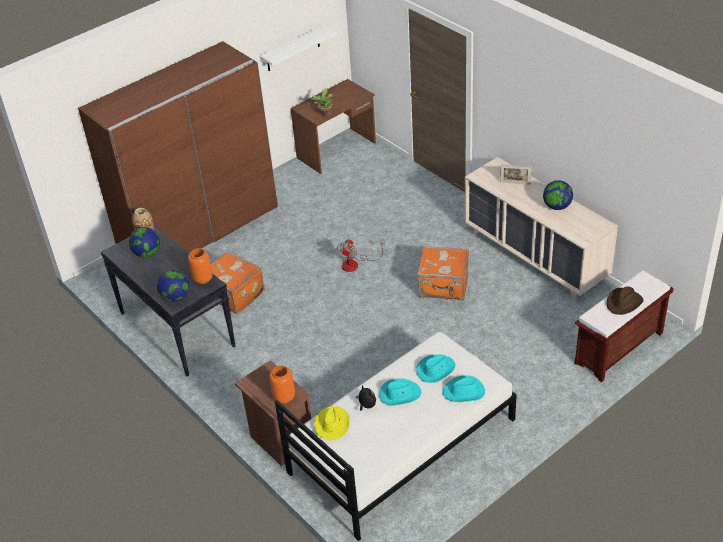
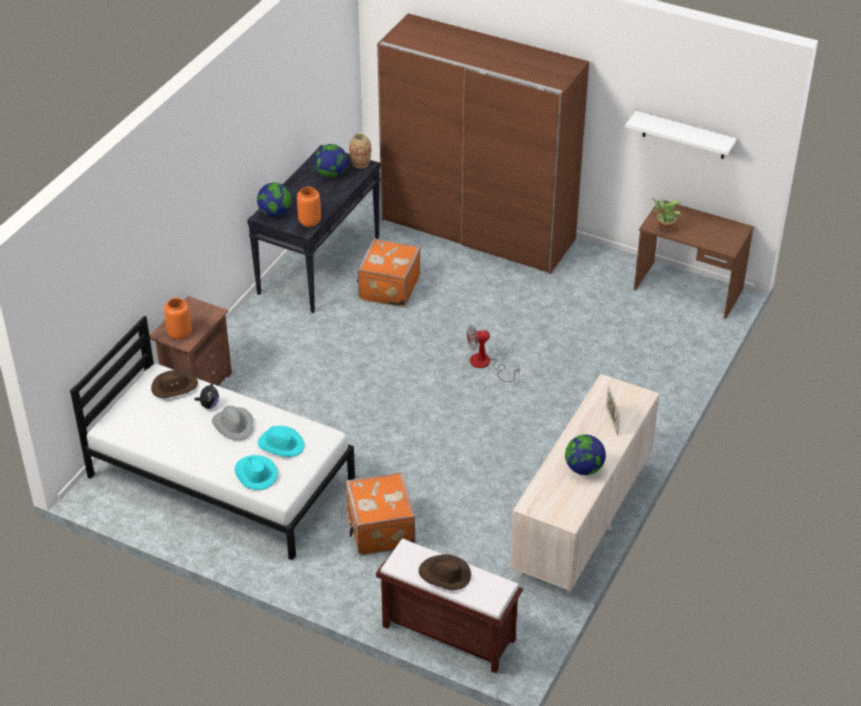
camera: 65 degrees right, 0 degrees up
yellow hat [314,406,350,441] -> brown hat [151,370,198,398]
turquoise hat [379,378,421,406] -> grey hat [212,406,254,440]
orange suitcase [417,246,469,300] -> orange suitcase moved to [345,472,416,555]

